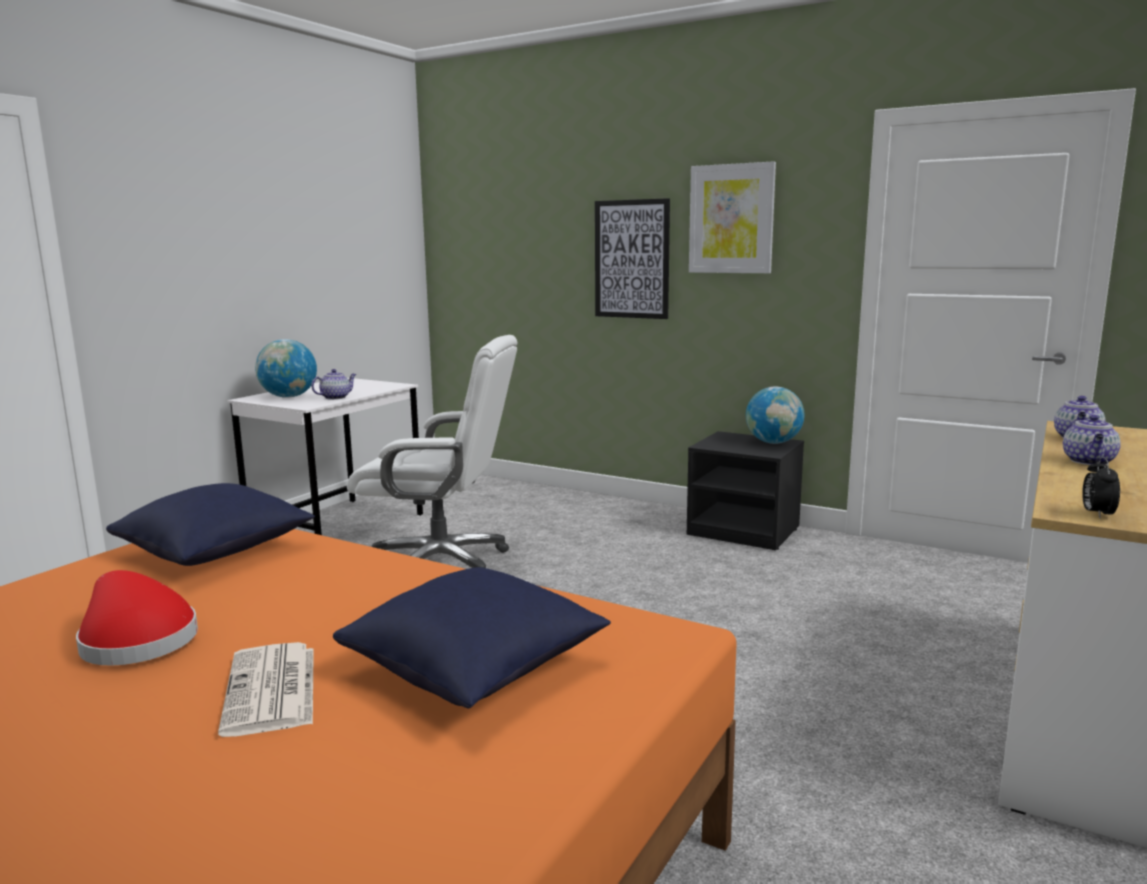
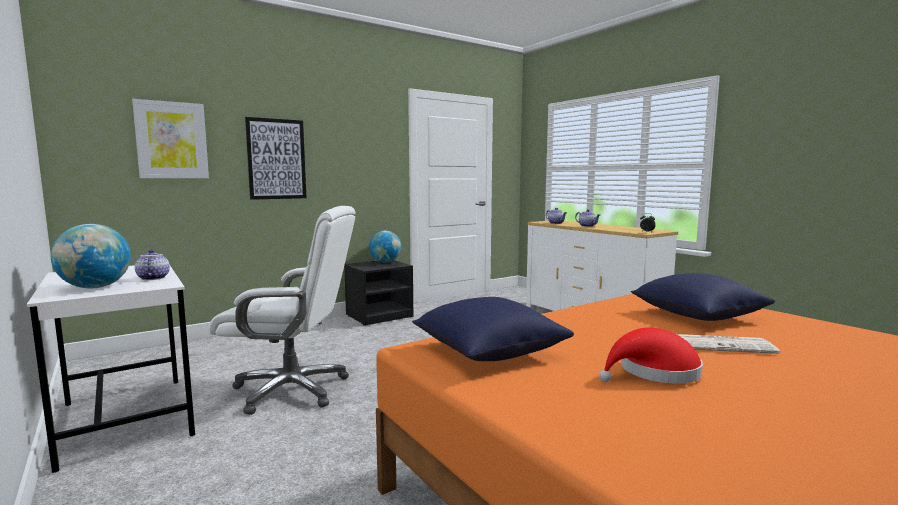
camera: 65 degrees left, 5 degrees down
white office chair [347,335,518,568] -> white office chair turned 60 degrees clockwise [209,206,356,415]
picture [689,161,776,273] -> picture moved to [132,99,209,178]

